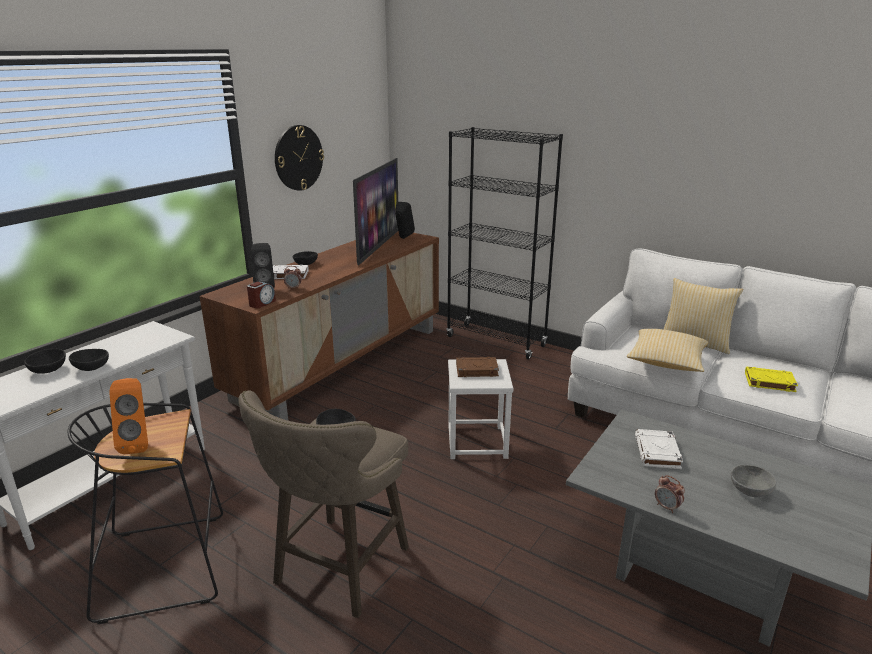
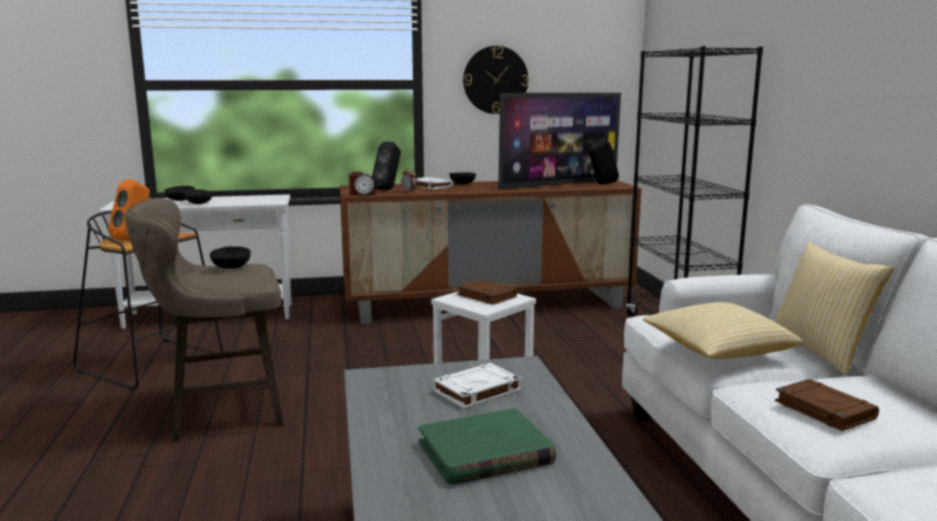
camera: 45 degrees right, 10 degrees down
alarm clock [655,475,685,513] -> none
grey bowl [731,465,776,497] -> green book [419,408,556,485]
yellow book [745,367,798,392] -> brown book [775,379,879,431]

